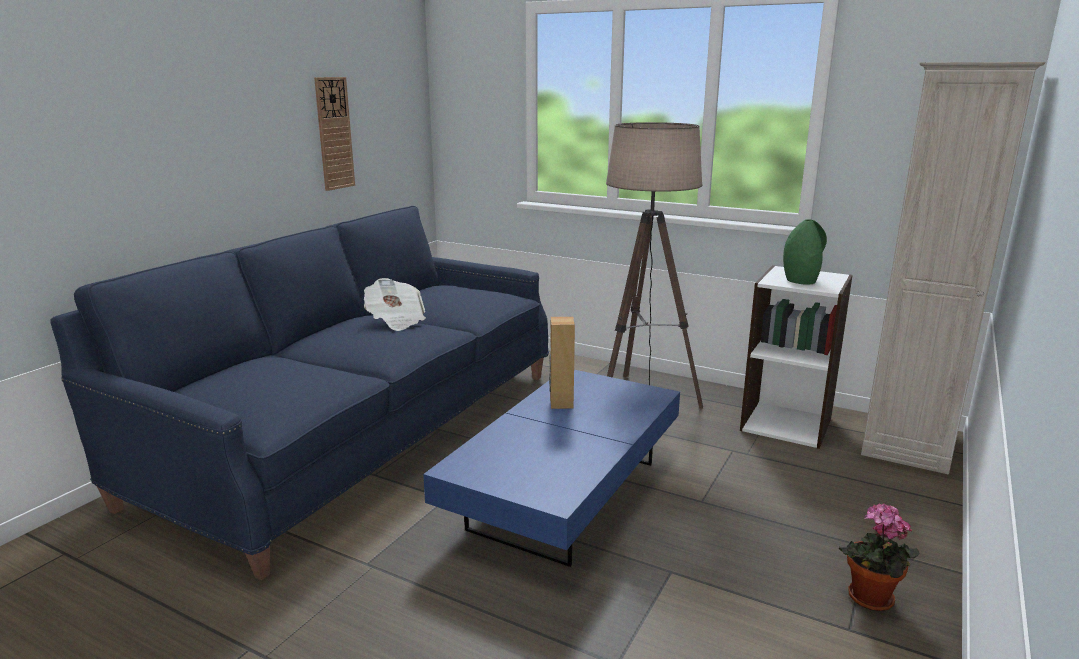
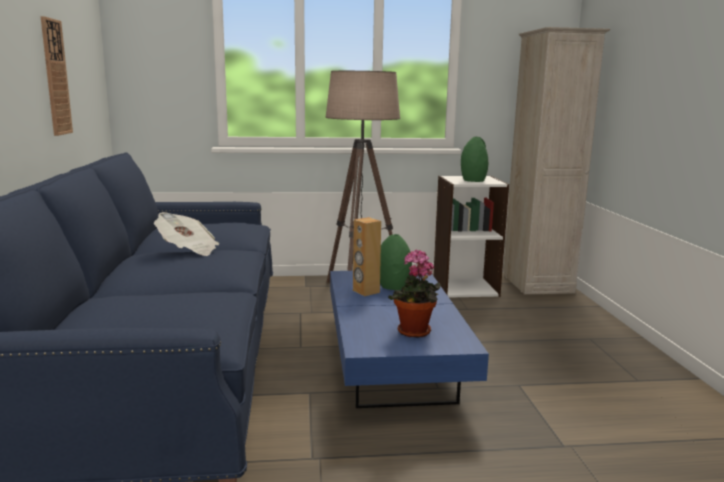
camera: 35 degrees left, 5 degrees down
potted plant [839,503,919,611] -> potted plant moved to [388,249,441,337]
none -> green vase [380,234,412,290]

